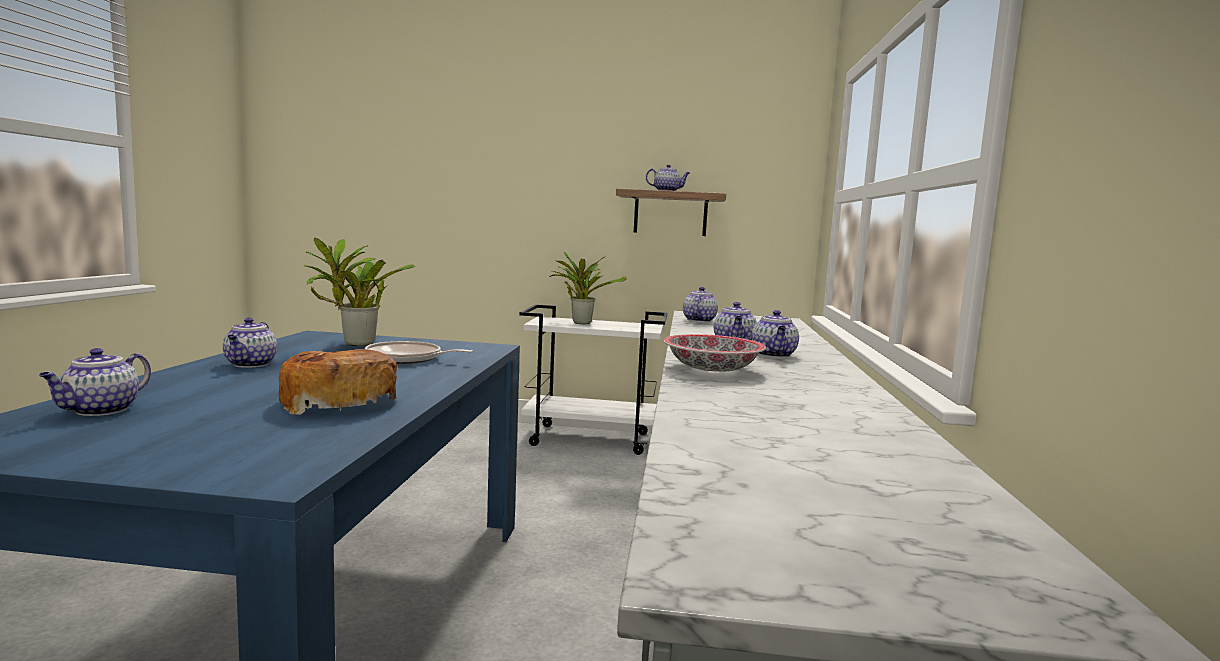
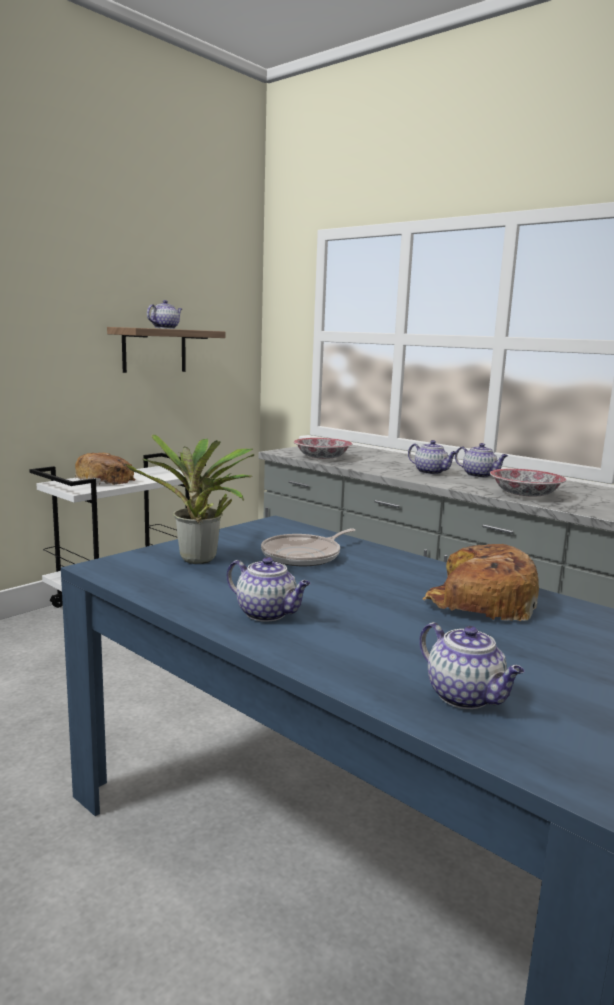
camera: 55 degrees left, 5 degrees up
potted plant [549,252,627,324] -> bread [75,453,135,485]
teapot [683,287,718,322] -> bowl [294,438,352,459]

